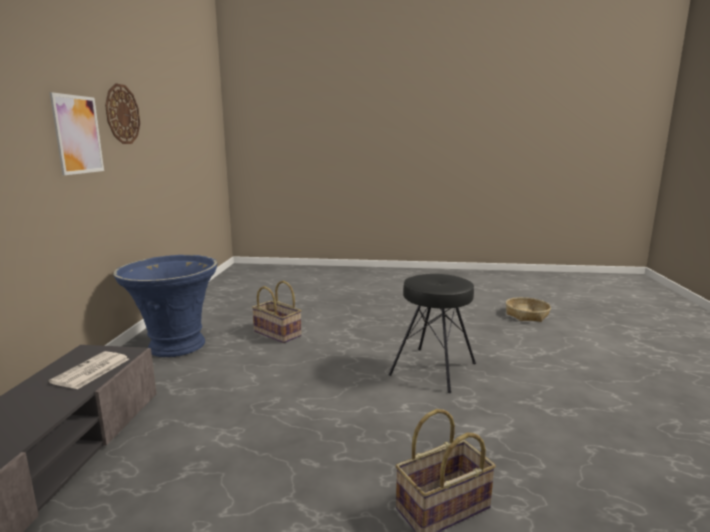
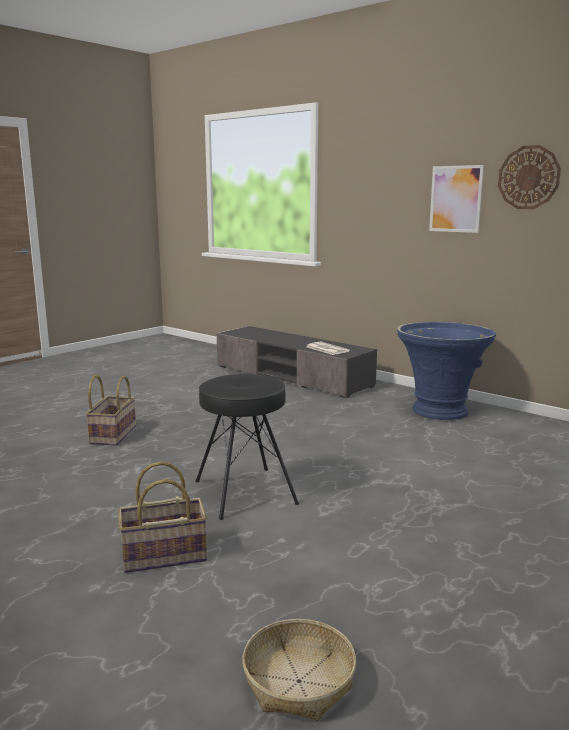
camera: 125 degrees right, 0 degrees up
basket [252,281,302,343] -> basket moved to [118,461,207,573]

